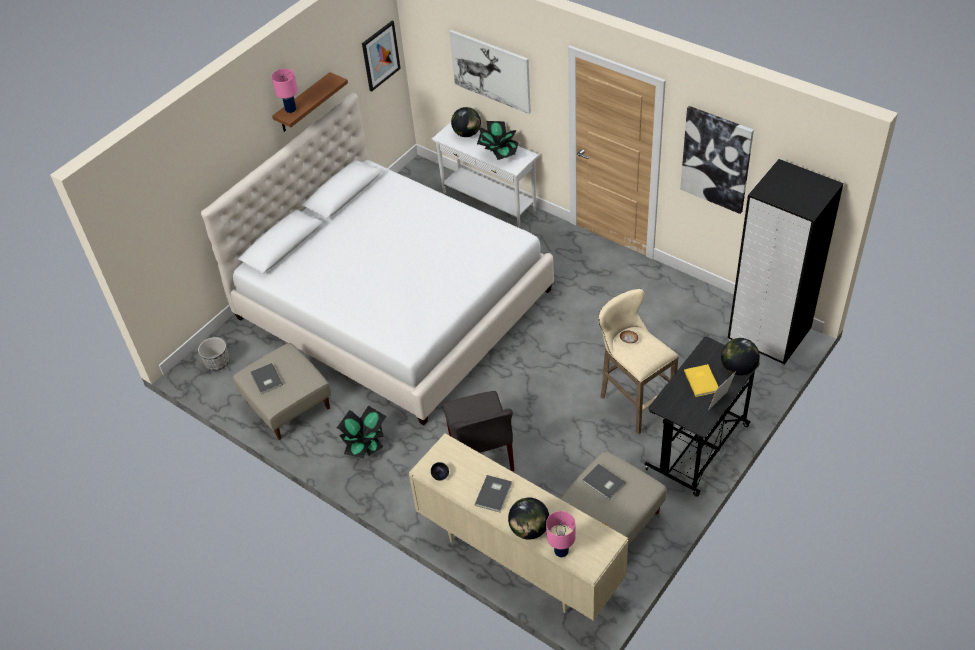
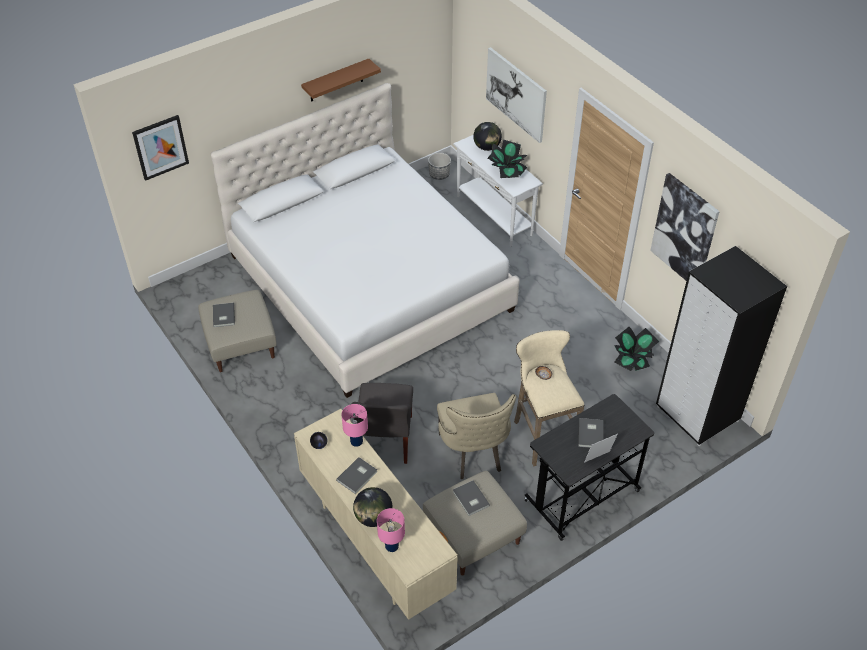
camera: 15 degrees right, 0 degrees up
planter [198,337,229,371] -> planter moved to [428,153,451,180]
pink table lamp [272,69,298,113] -> pink table lamp moved to [341,404,368,447]
potted plant [337,406,387,459] -> potted plant moved to [614,327,659,371]
picture [362,21,401,92] -> picture moved to [132,115,189,181]
yellow book [684,364,719,397] -> grey book [578,418,604,448]
globe [721,338,760,376] -> none
none -> beige chair [437,393,516,479]

